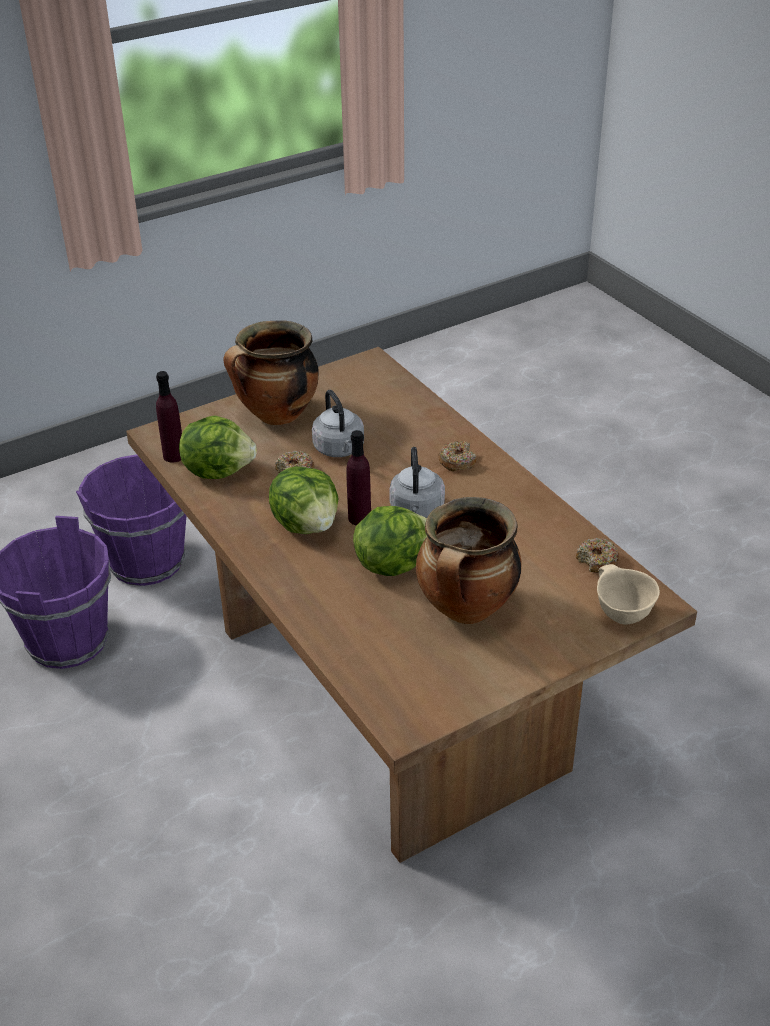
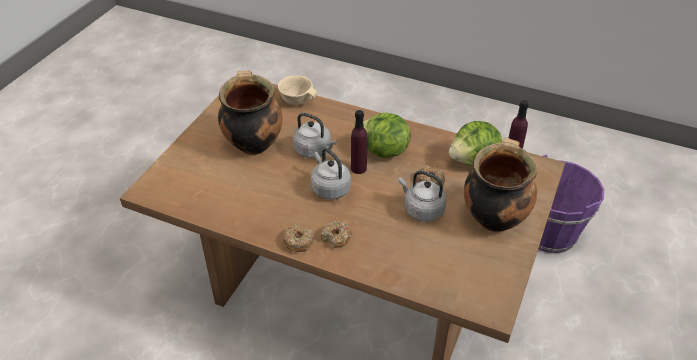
camera: 145 degrees right, 5 degrees up
purple bucket [76,455,186,586] -> none
lettuce [353,506,427,576] -> grey kettle [293,113,337,158]
donut [576,538,619,573] -> donut moved to [283,224,314,252]
beige bowl [597,564,660,625] -> beige bowl moved to [278,75,317,105]

